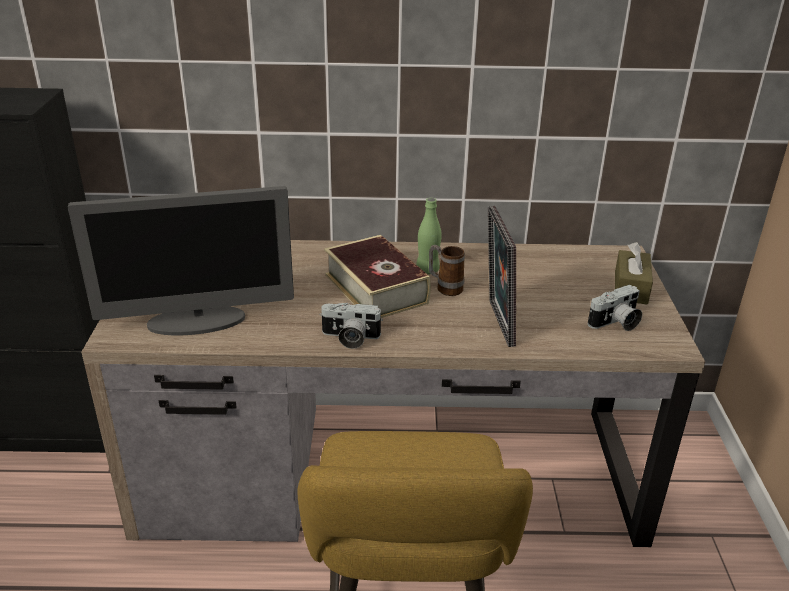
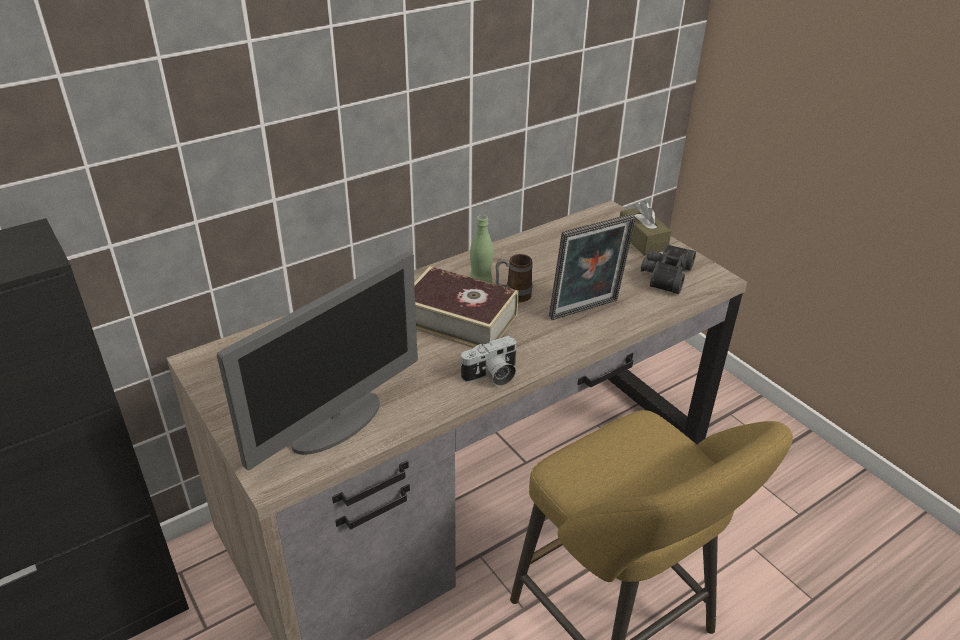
camera: 35 degrees left, 5 degrees up
picture frame [488,206,516,347] -> picture frame turned 75 degrees counterclockwise [549,214,636,320]
camera [587,285,642,331] -> black binoculars [641,244,696,294]

